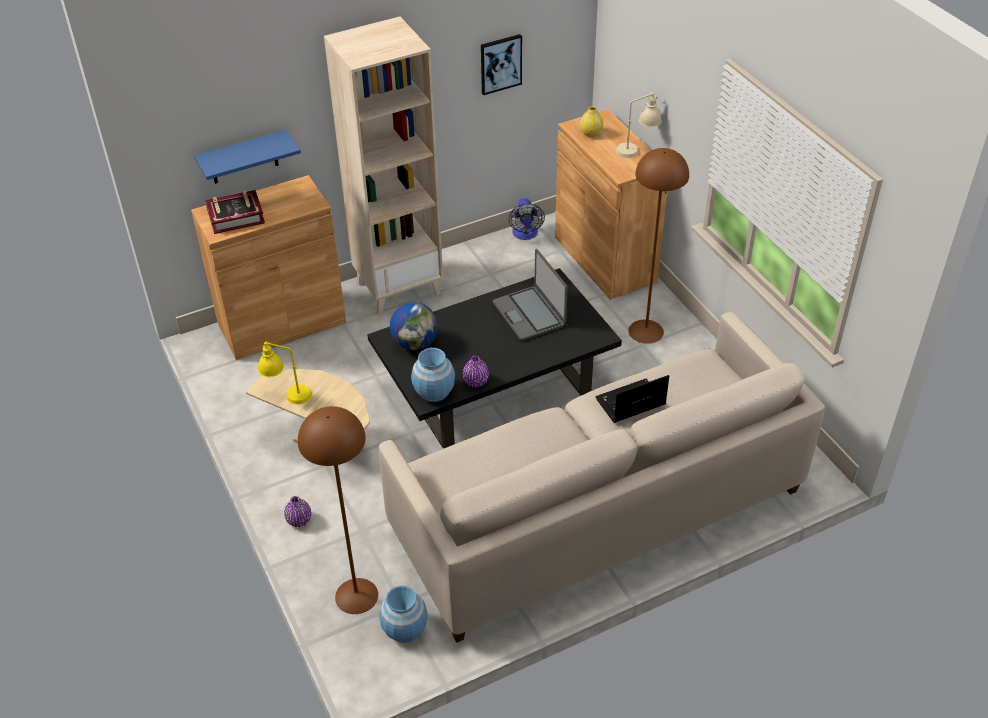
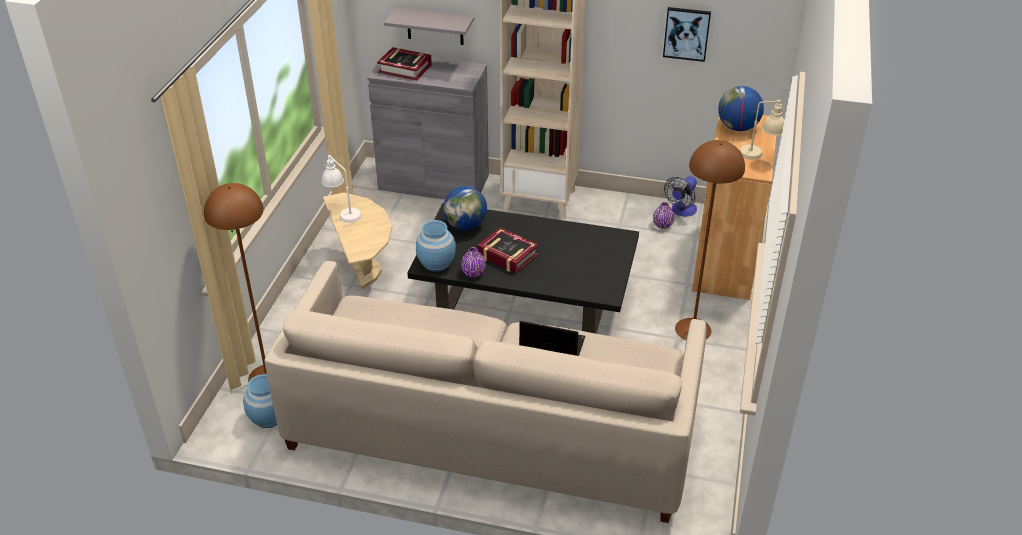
camera: 40 degrees right, 5 degrees down
brown cabinet [191,175,346,360] -> grey cabinet [367,52,489,199]
blue shelf [194,130,301,184] -> grey shelf [384,7,475,45]
yellow table lamp [258,342,312,404] -> white table lamp [321,155,362,223]
purple vase [284,496,311,527] -> purple vase moved to [653,202,674,229]
laptop [493,249,568,341] -> none
yellow vase [580,106,603,137] -> globe [718,86,764,131]
none -> book [477,227,539,274]

